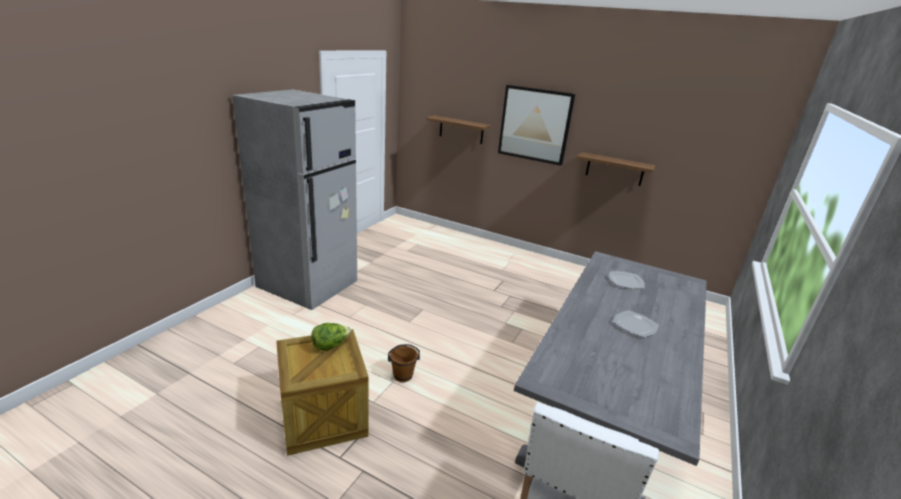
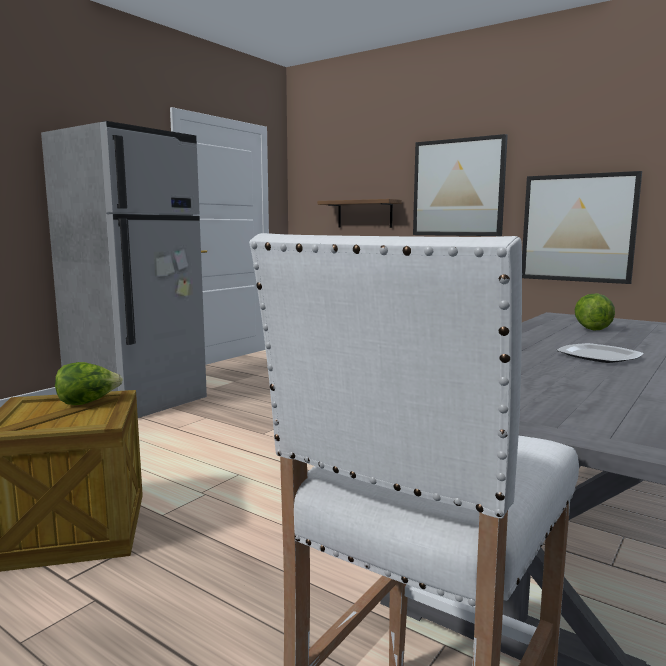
camera: 10 degrees right, 15 degrees down
brown bucket [388,344,420,382] -> none
shelf [576,152,655,186] -> picture [522,171,642,284]
plate [609,271,645,289] -> lettuce [575,293,615,331]

